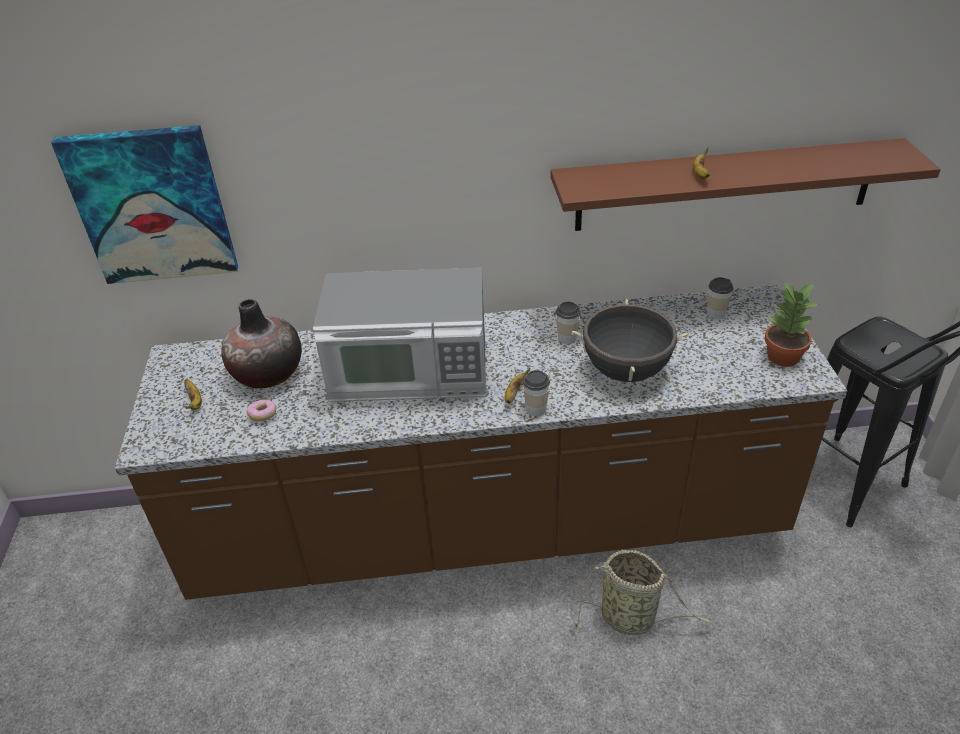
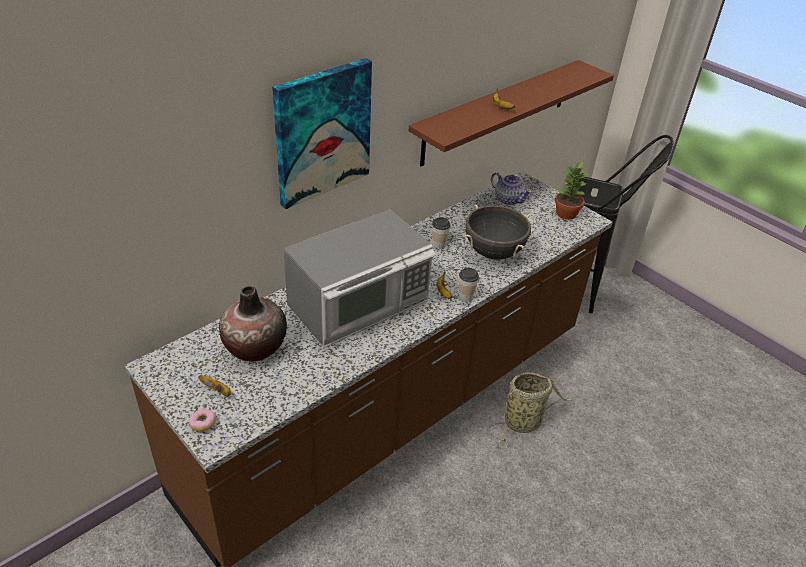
camera: 40 degrees left, 0 degrees up
picture [51,125,238,284] -> picture moved to [272,58,372,209]
donut [247,400,276,421] -> donut moved to [189,409,216,431]
cup [707,277,733,319] -> teapot [491,172,532,205]

